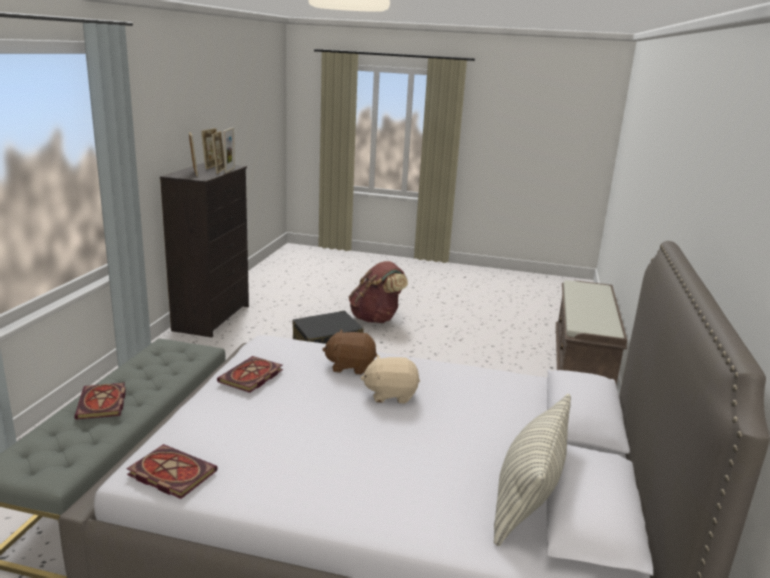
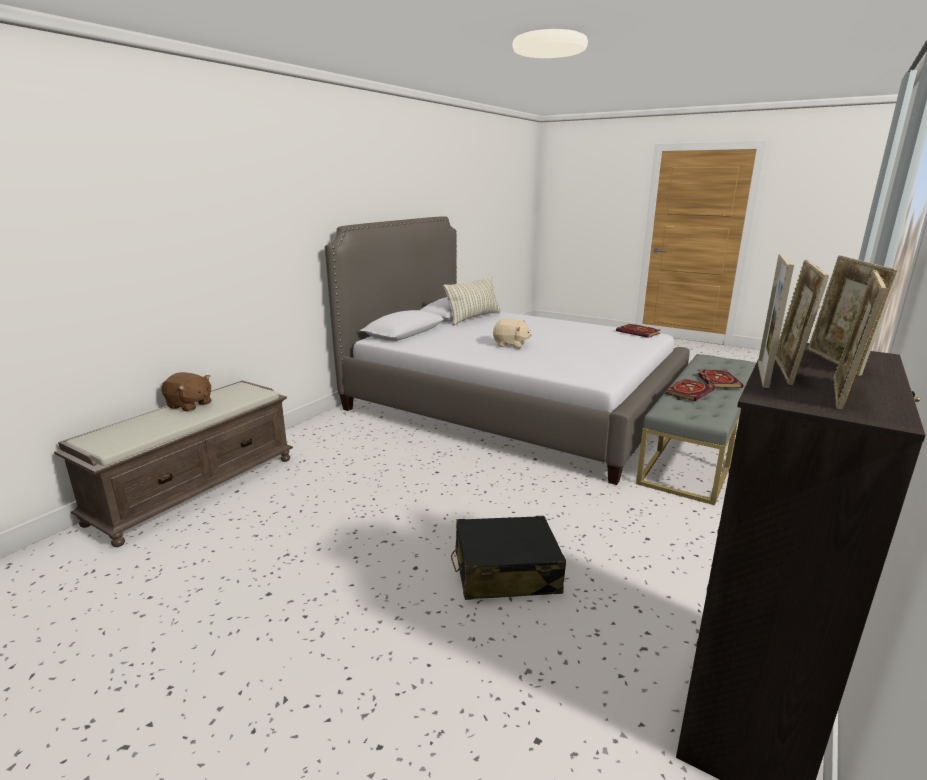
camera: 160 degrees left, 0 degrees up
book [217,356,283,393] -> book moved to [665,379,716,401]
brown plush toy [322,329,377,375] -> brown plush toy moved to [161,372,212,412]
brown backpack [349,261,408,323] -> none

